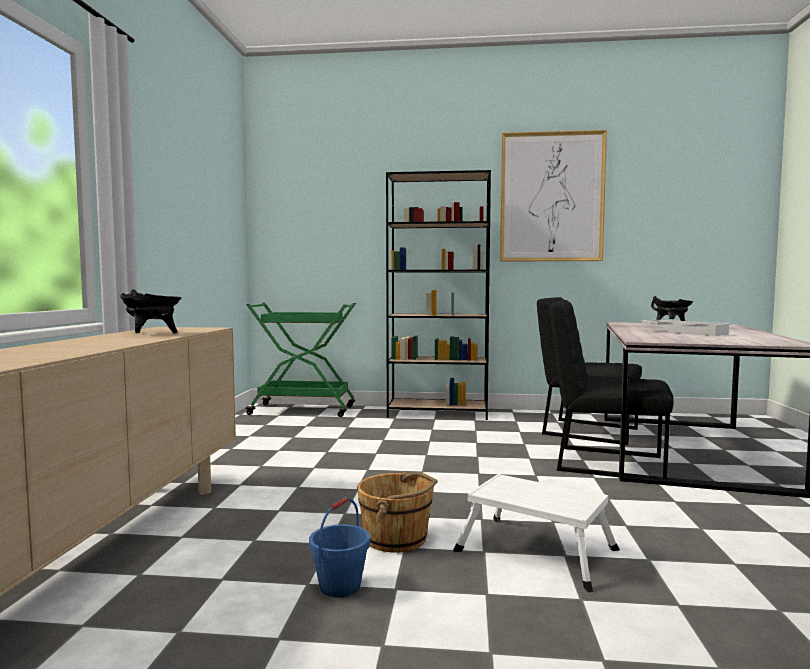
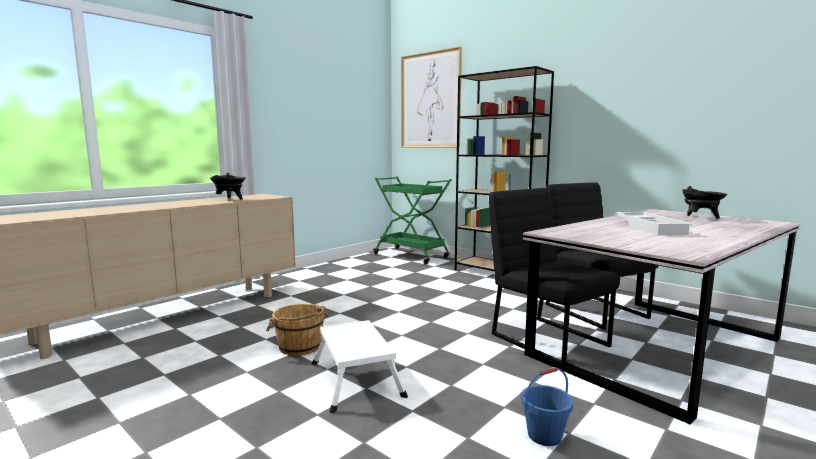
camera: 35 degrees right, 5 degrees up
blue bucket [309,497,370,598] -> blue bucket moved to [521,367,573,446]
picture [500,130,607,262] -> picture moved to [401,46,462,148]

